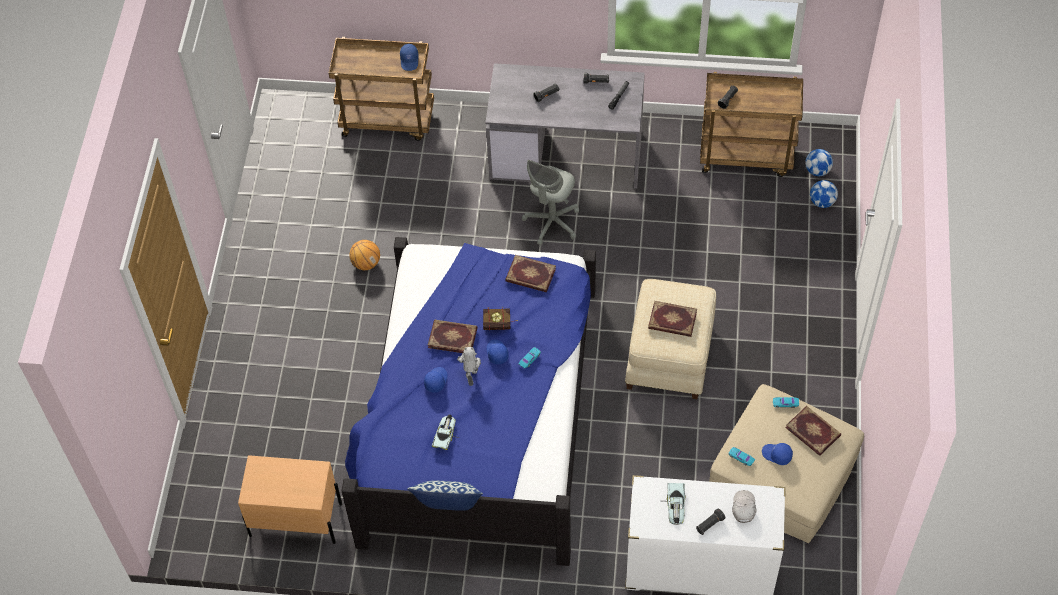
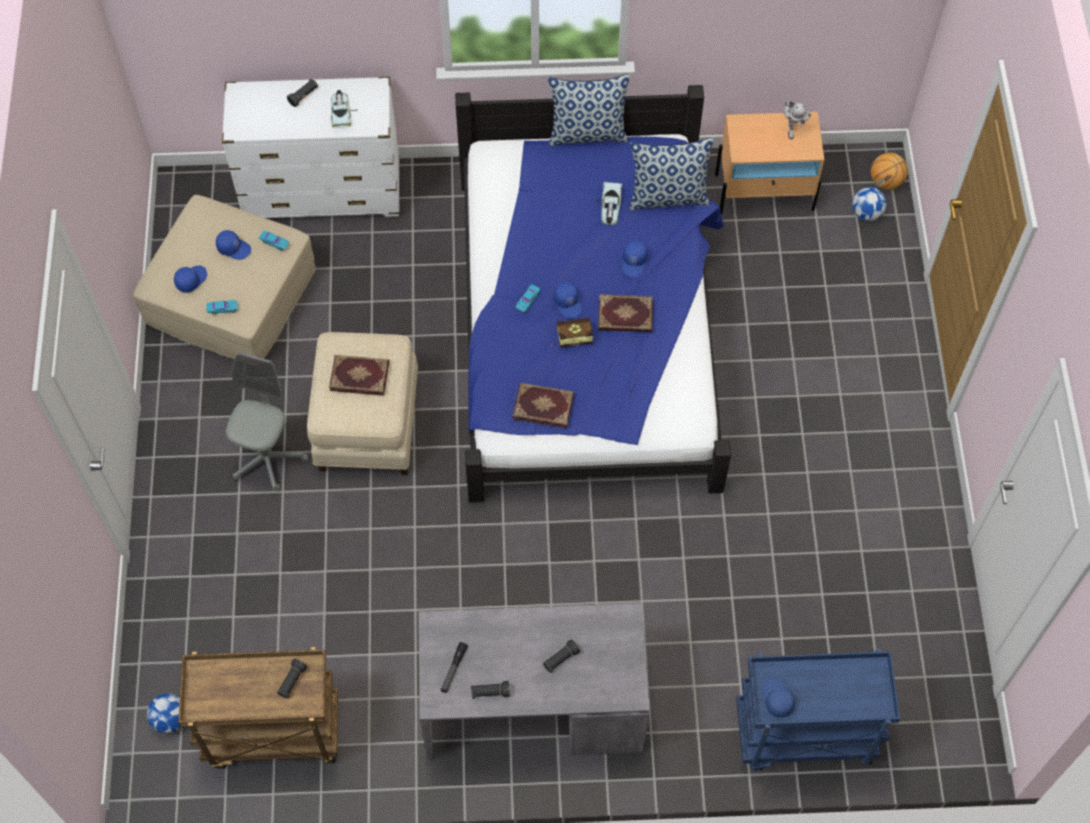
camera: 170 degrees right, 5 degrees up
brown cart [329,37,434,141] -> blue cart [736,649,900,771]
basketball [349,240,380,270] -> basketball moved to [871,153,908,190]
toy robot [457,347,481,386] -> toy robot moved to [783,100,811,139]
grey office chair [522,160,579,245] -> grey office chair moved to [226,352,308,492]
white cap [732,490,756,523] -> none
book [786,406,841,456] -> blue cap [174,265,207,293]
football [810,180,838,208] -> football moved to [852,187,887,221]
none -> pillow [630,137,714,210]

